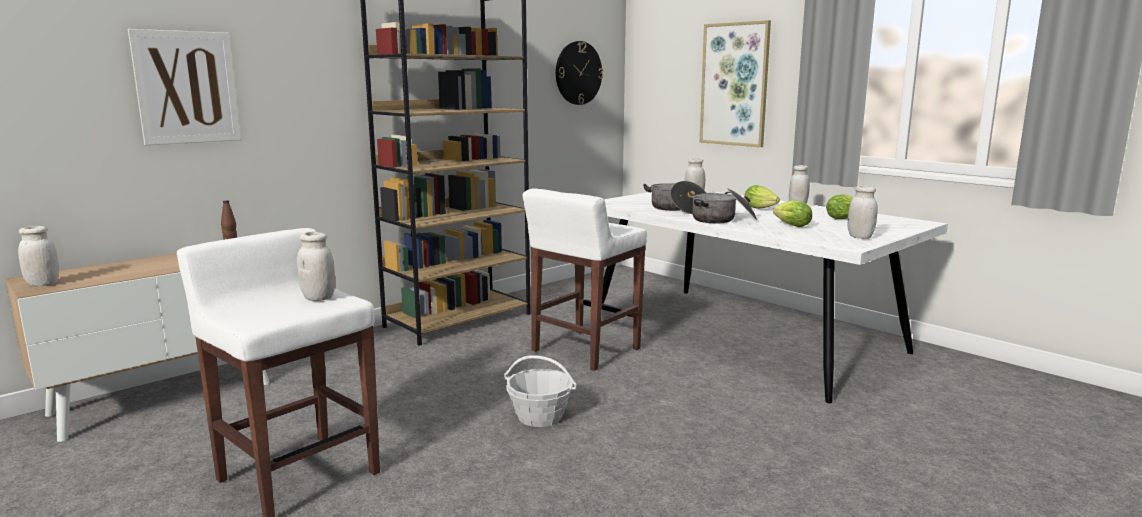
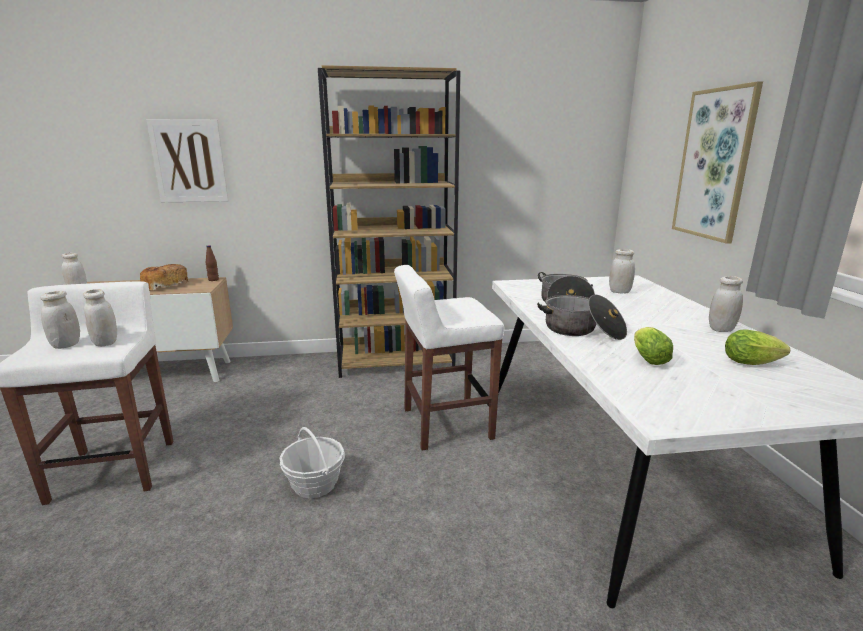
camera: 35 degrees right, 5 degrees up
wall clock [556,41,603,105] -> none
lettuce [744,185,780,209] -> none
white jar [847,186,878,239] -> white jar moved to [40,291,80,349]
none -> bread [140,264,188,290]

